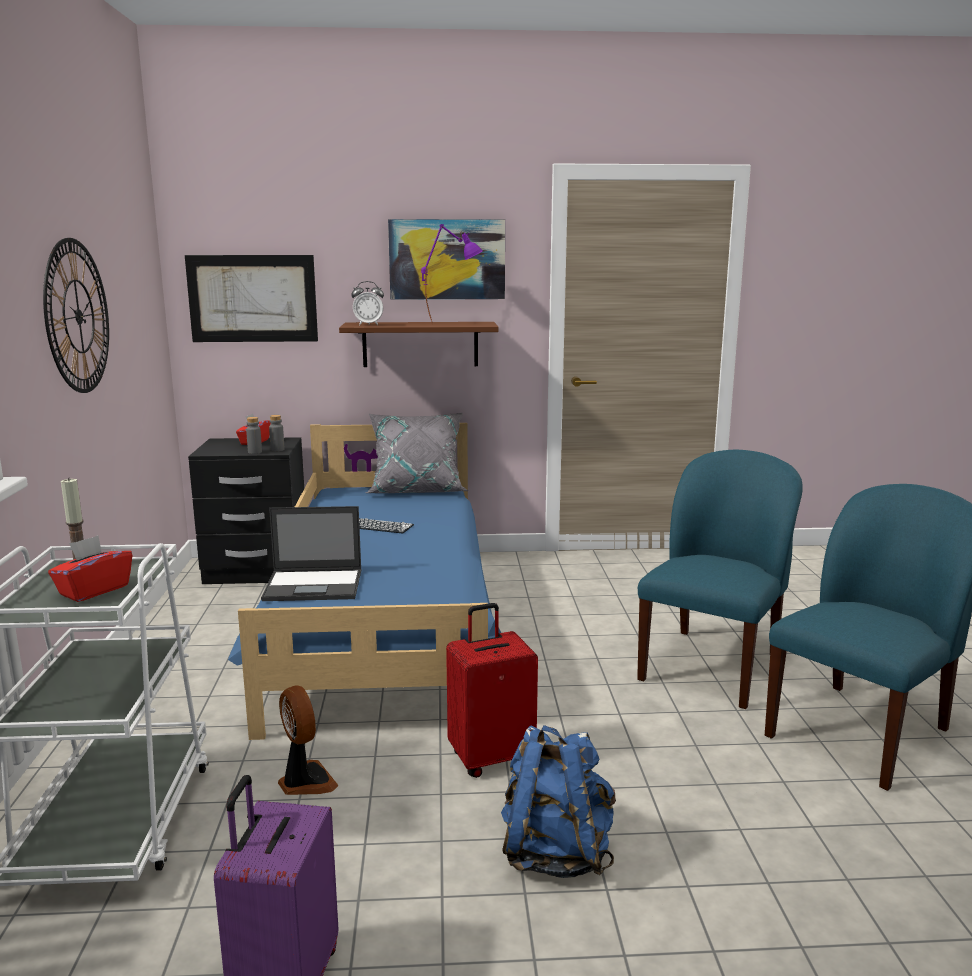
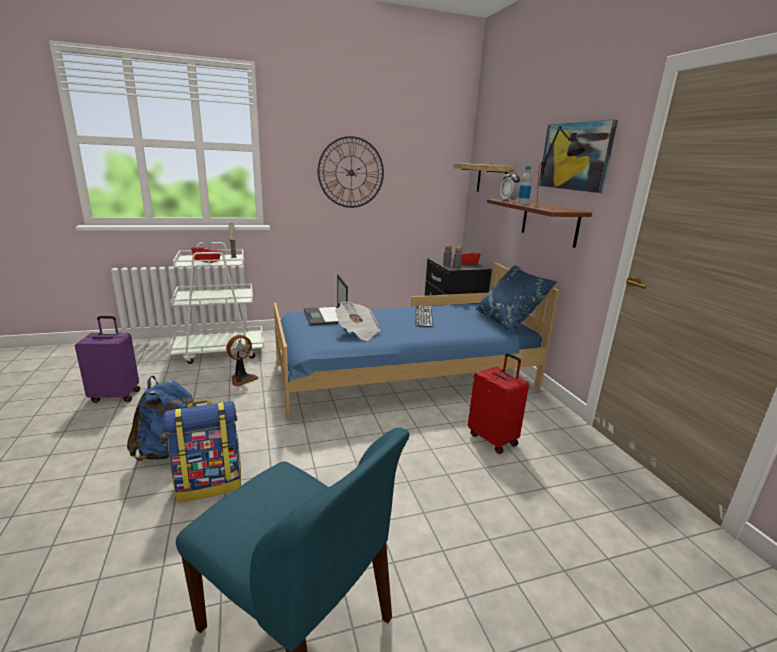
camera: 75 degrees right, 5 degrees up
picture [185,255,318,342] -> shelf [453,163,514,192]
grey pillow [365,413,469,493] -> blue pillow [476,264,557,334]
purple table lamp [421,224,482,323] -> black table lamp [537,126,585,200]
red suitcase [446,603,538,778] -> red suitcase moved to [468,353,529,454]
blue chair [637,450,803,709] -> none
none -> backpack [163,400,241,502]
none -> newspaper [335,301,381,341]
none -> bottle [518,166,532,204]

